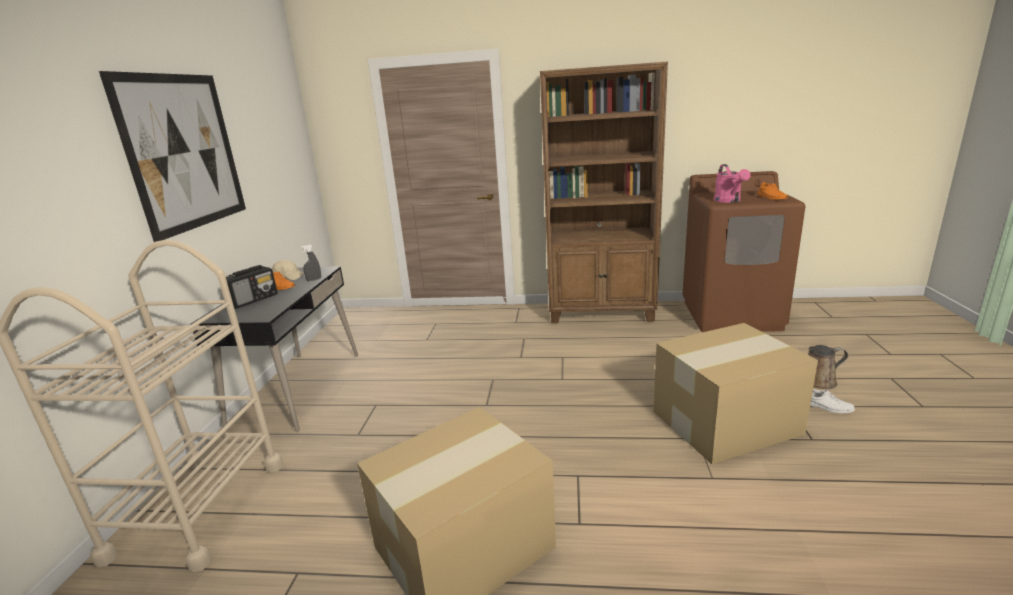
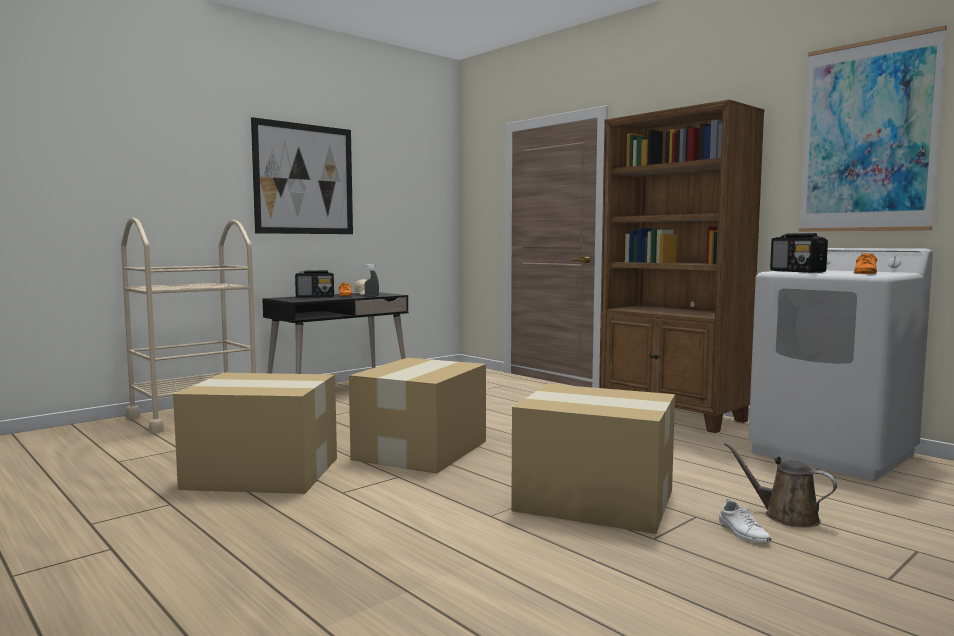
camera: 40 degrees right, 15 degrees down
brown washing machine [682,171,805,332] -> white washing machine [748,248,933,481]
pink watering can [714,164,751,203] -> radio [770,233,828,273]
none -> cardboard box [349,358,486,474]
none -> picture [799,26,947,232]

